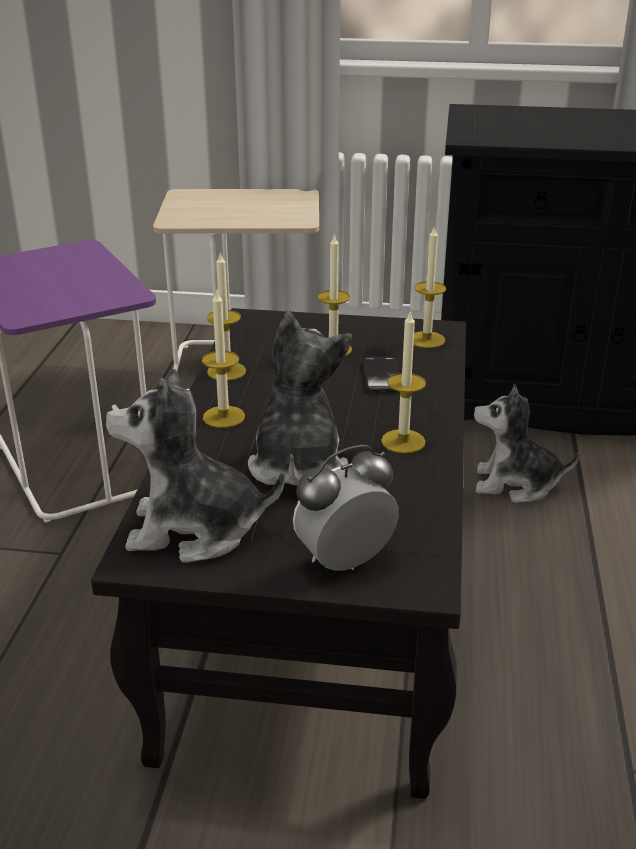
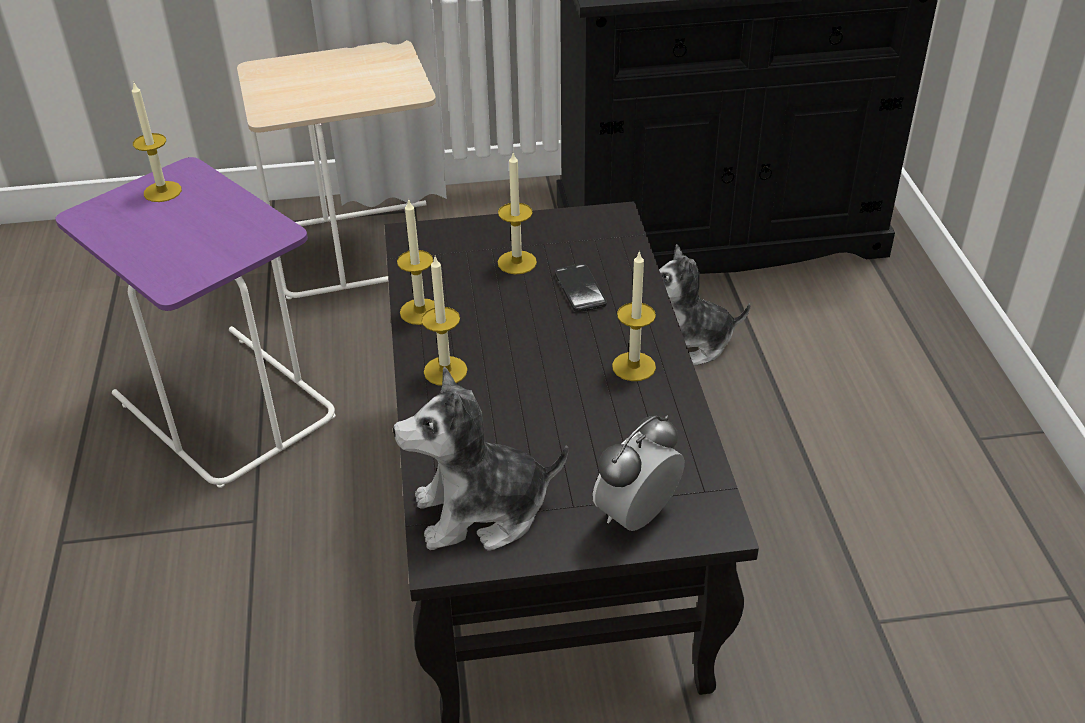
camera: 15 degrees left, 10 degrees up
plush toy [248,311,352,485] -> none
candle [413,225,446,348] -> candle moved to [132,81,182,202]

